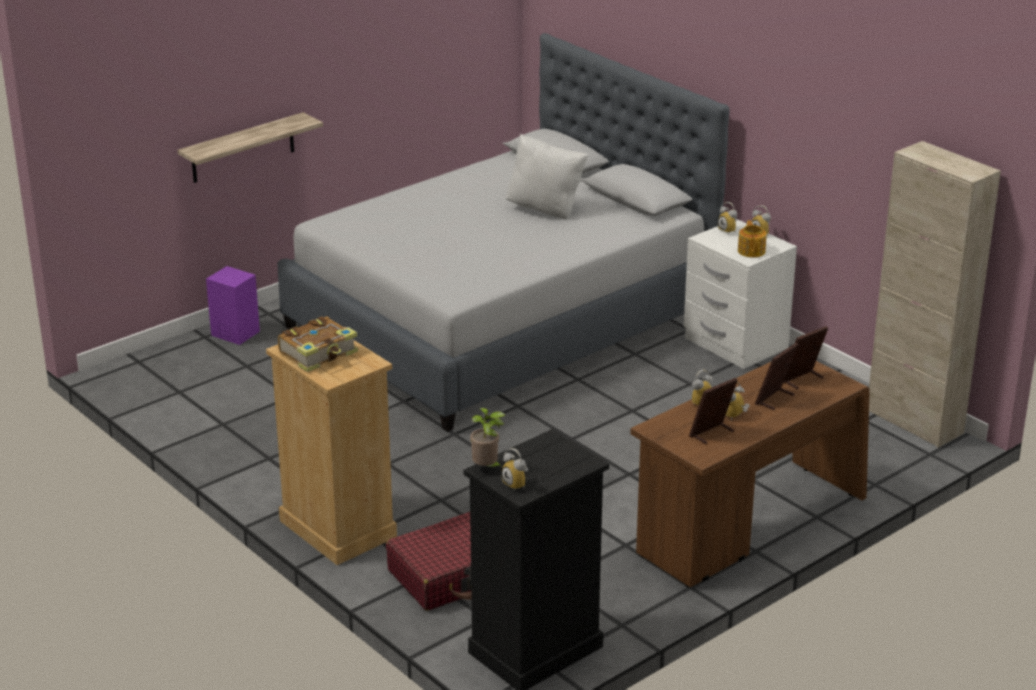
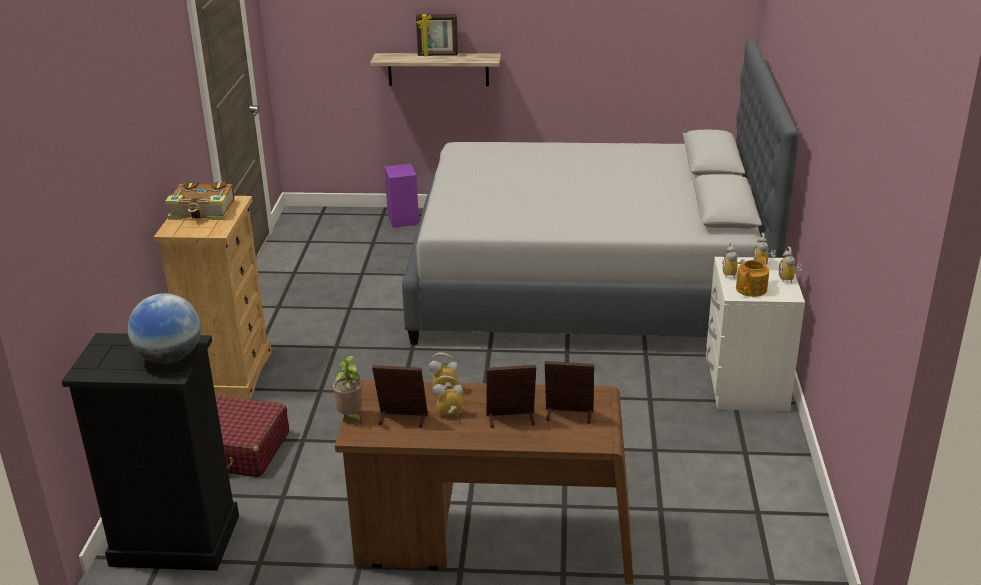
camera: 45 degrees right, 0 degrees up
potted plant [470,408,506,468] -> potted plant moved to [332,356,362,423]
alarm clock [501,448,528,490] -> alarm clock moved to [722,242,745,279]
white pillow [506,134,588,219] -> none
beige cabinet [869,141,1001,448] -> none
none -> globe [128,293,201,364]
none -> picture frame [416,14,458,56]

